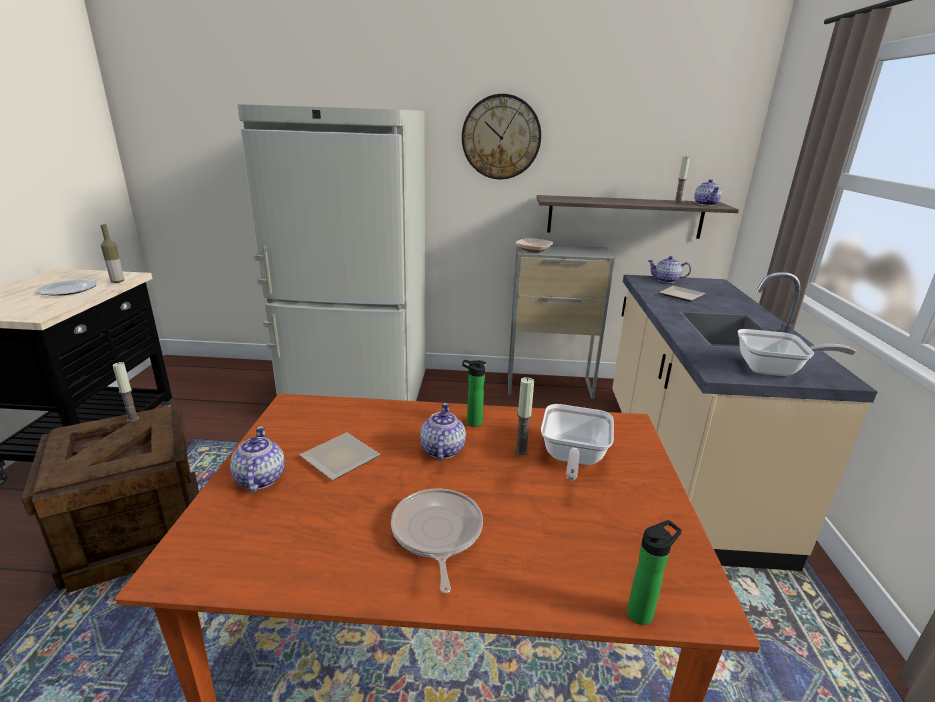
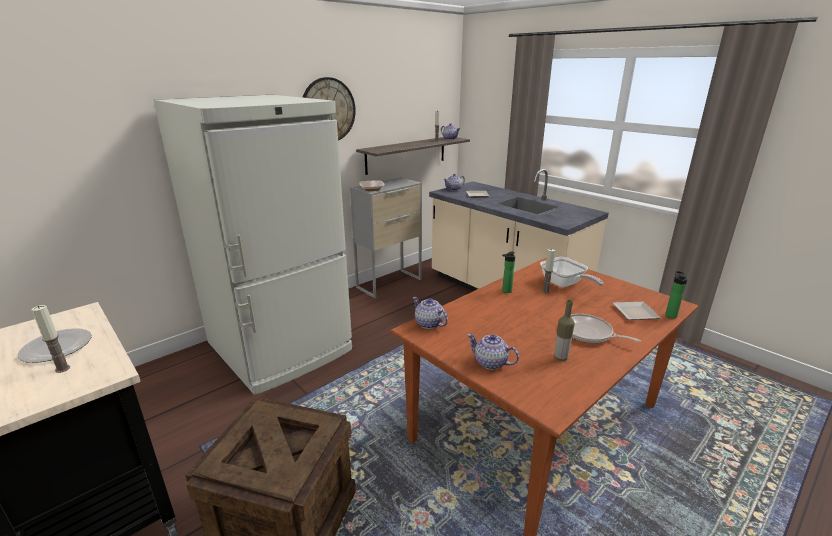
camera: 45 degrees left, 0 degrees up
bottle [100,224,124,283] -> bottle moved to [554,300,575,361]
candle [112,362,139,422] -> candle moved to [32,305,70,373]
plate [300,433,380,480] -> plate moved to [612,302,661,320]
teapot [420,403,466,461] -> teapot moved to [412,297,448,329]
frying pan [738,329,856,376] -> none

